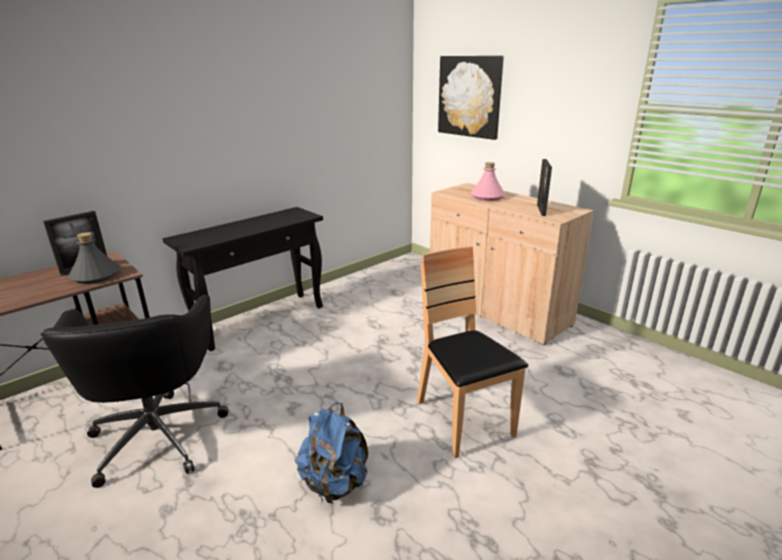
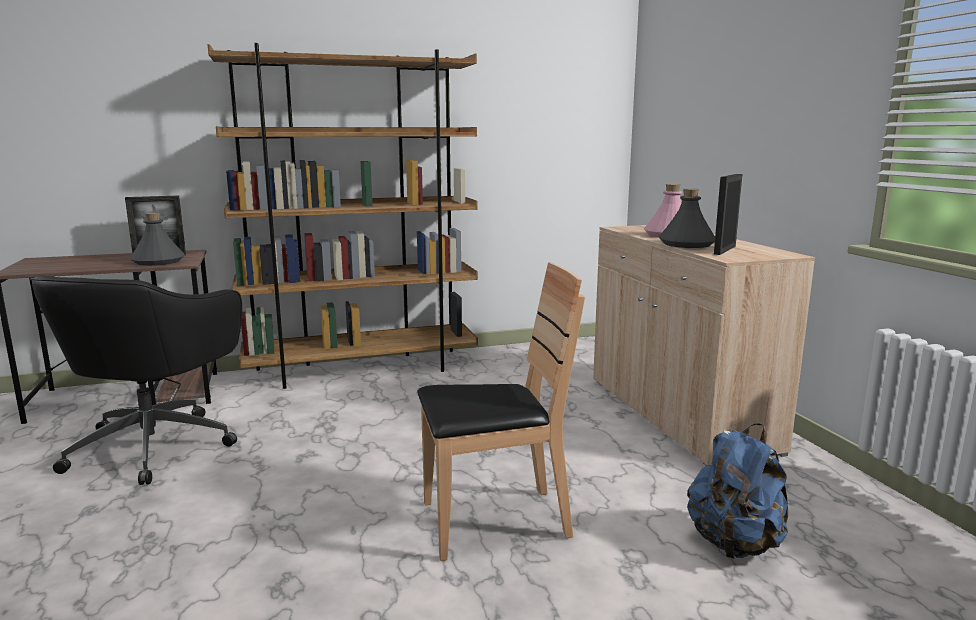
camera: 25 degrees right, 10 degrees down
black console table [163,207,323,351] -> brown bookcase [207,43,478,389]
blue backpack [295,403,368,503] -> blue backpack moved to [687,424,788,559]
brown chair [417,246,528,458] -> brown chair turned 75 degrees clockwise [417,262,585,561]
picture [438,56,504,140] -> none
none -> grey bottle [659,189,715,248]

